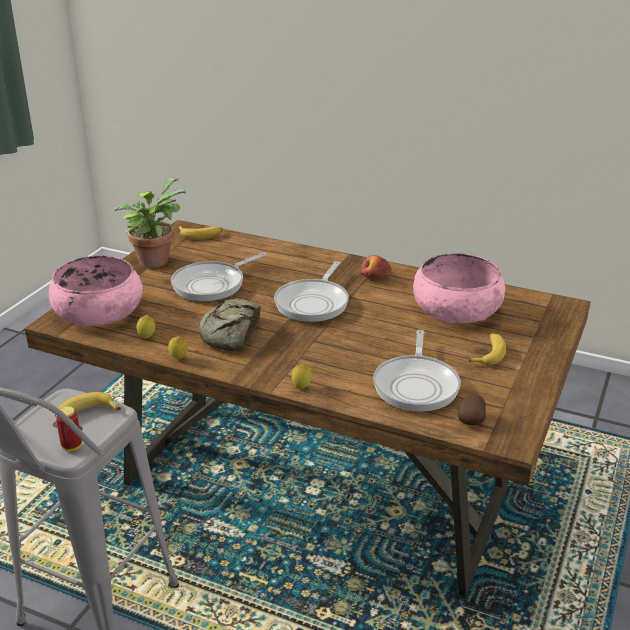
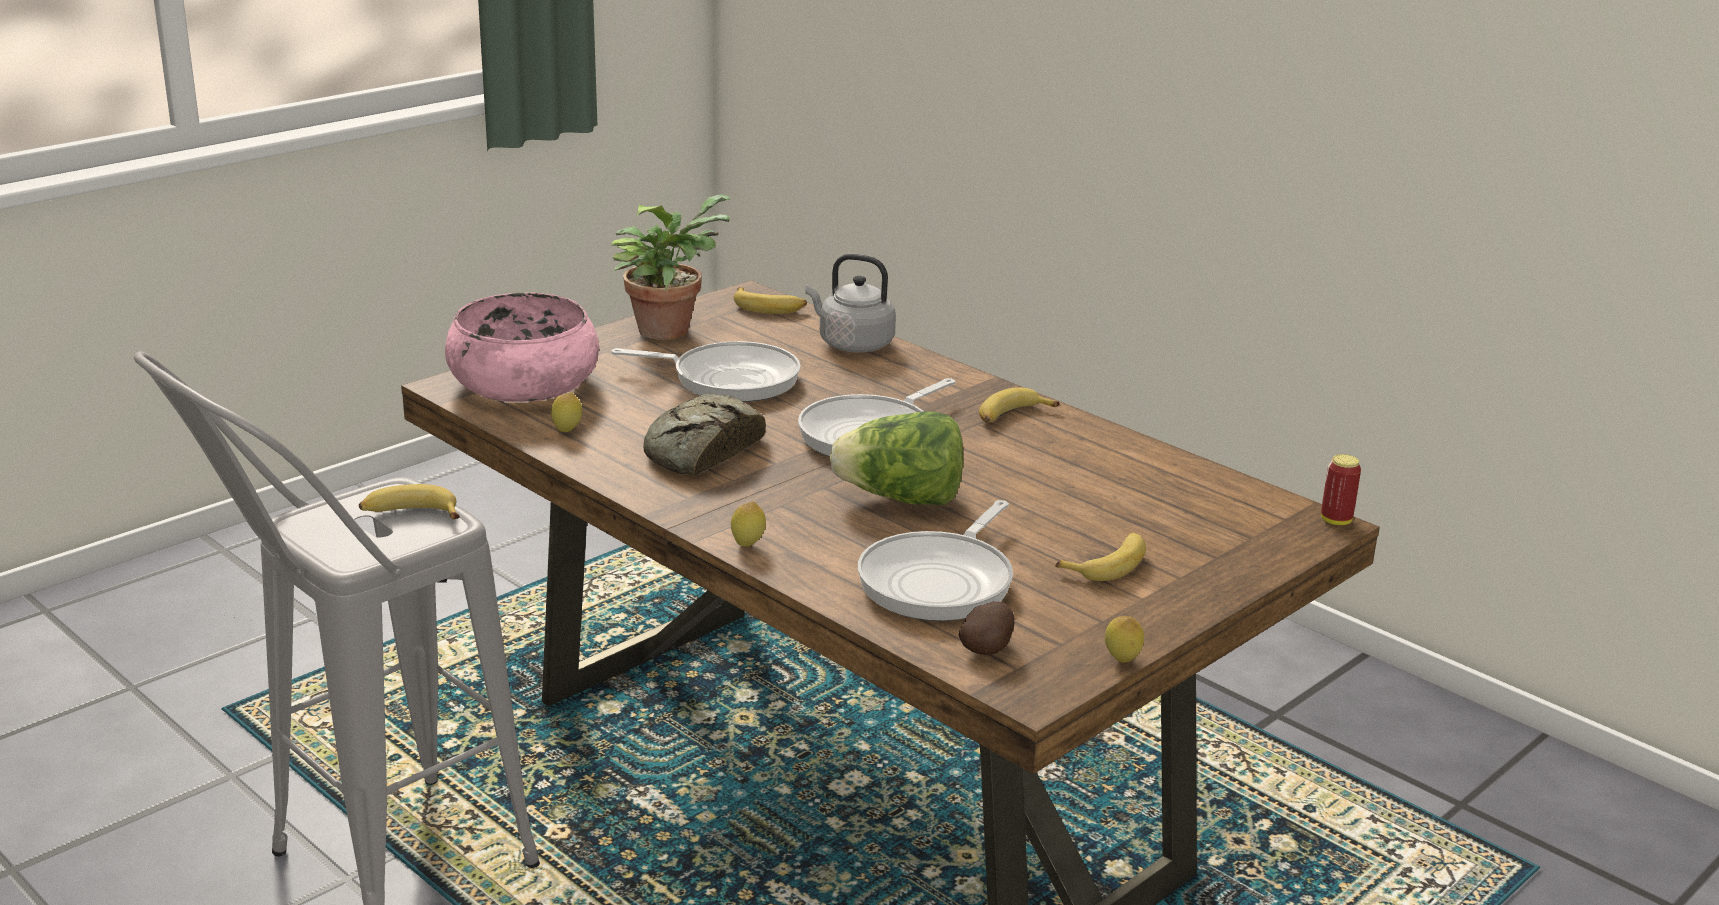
camera: 20 degrees right, 5 degrees down
can [56,406,82,451] -> can moved to [1321,454,1361,525]
lemon [168,337,188,359] -> lemon moved to [1105,616,1144,663]
frying pan [171,253,266,302] -> frying pan turned 150 degrees counterclockwise [611,341,801,402]
apple [361,255,392,277] -> banana [979,387,1060,423]
pink bowl [413,253,505,323] -> none
none -> grey kettle [805,254,896,352]
none -> lettuce [830,412,964,505]

